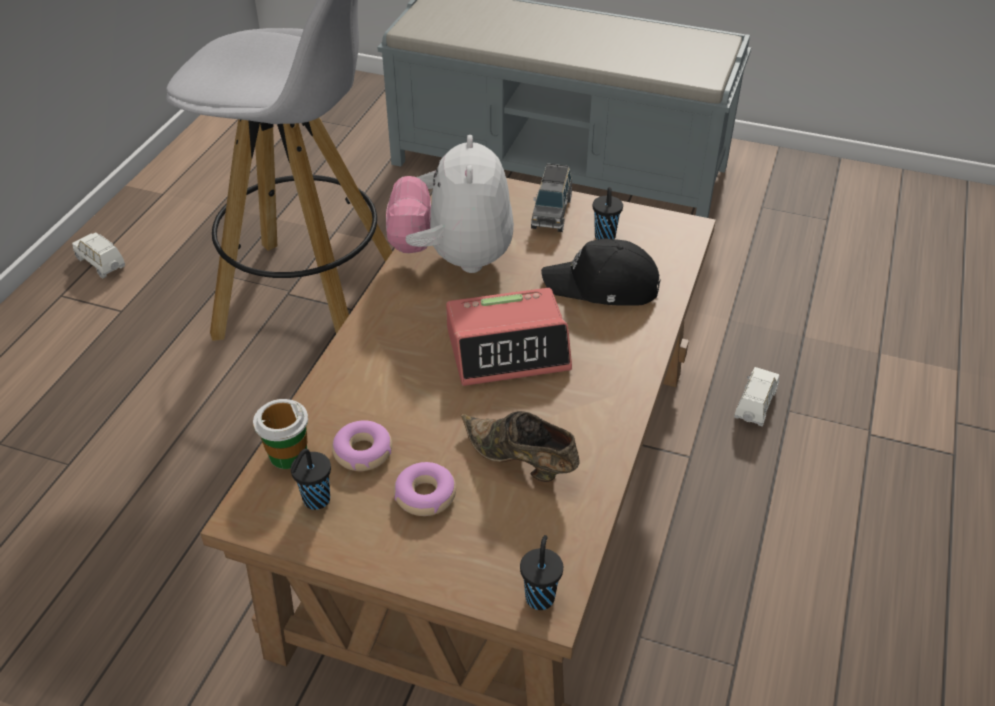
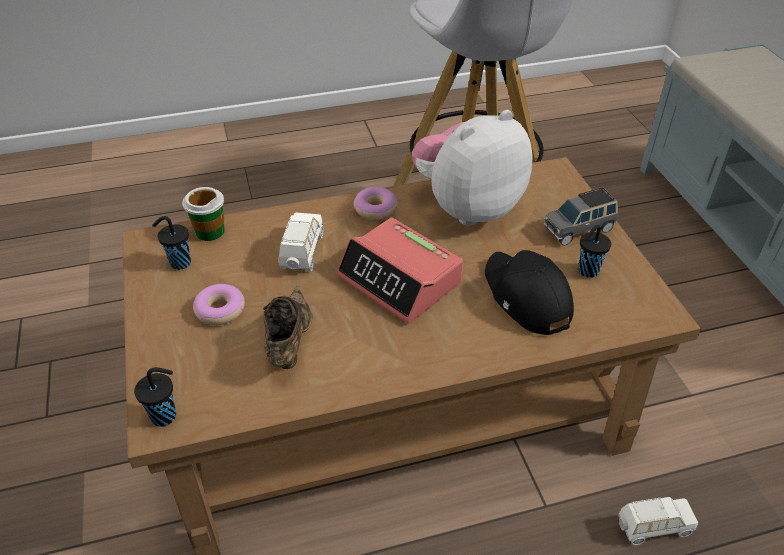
camera: 55 degrees right, 0 degrees up
white toy car [72,232,125,278] -> white toy car moved to [279,212,323,271]
donut [332,420,392,471] -> donut moved to [354,187,398,220]

